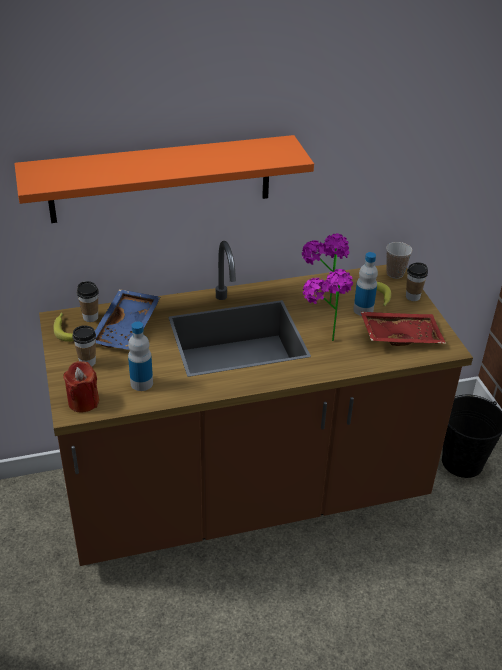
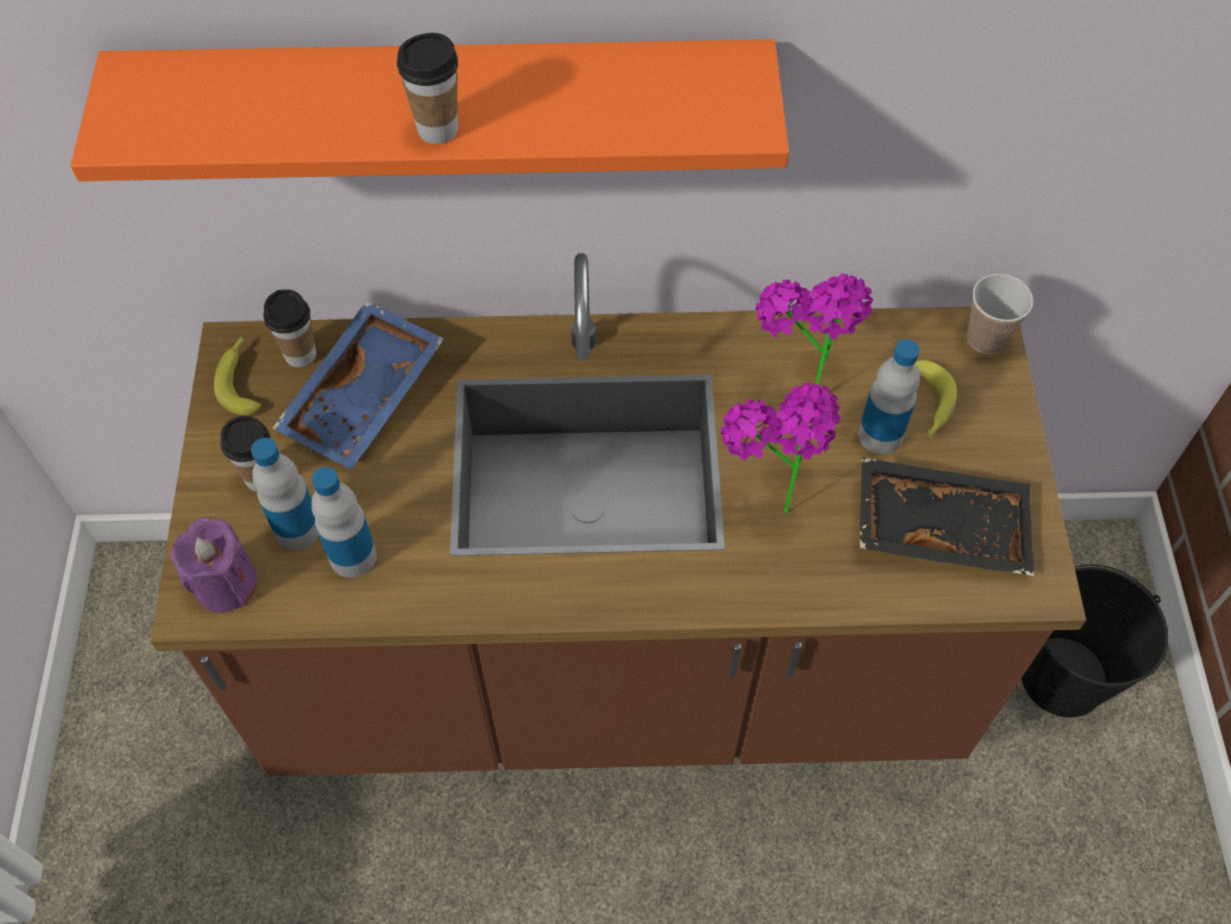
camera: 15 degrees right, 20 degrees up
red candle [63,361,99,412] -> purple candle [171,517,257,613]
red tray [360,311,446,346] -> black tray [860,457,1034,576]
cup [406,262,428,301] -> cup moved to [397,33,458,144]
none -> bottle [251,438,319,550]

